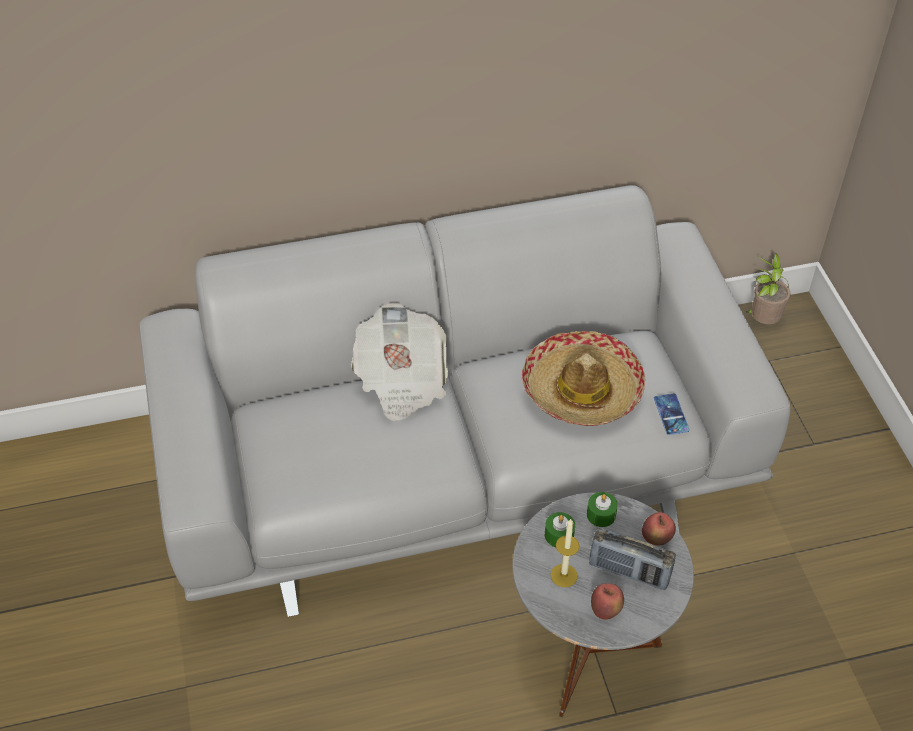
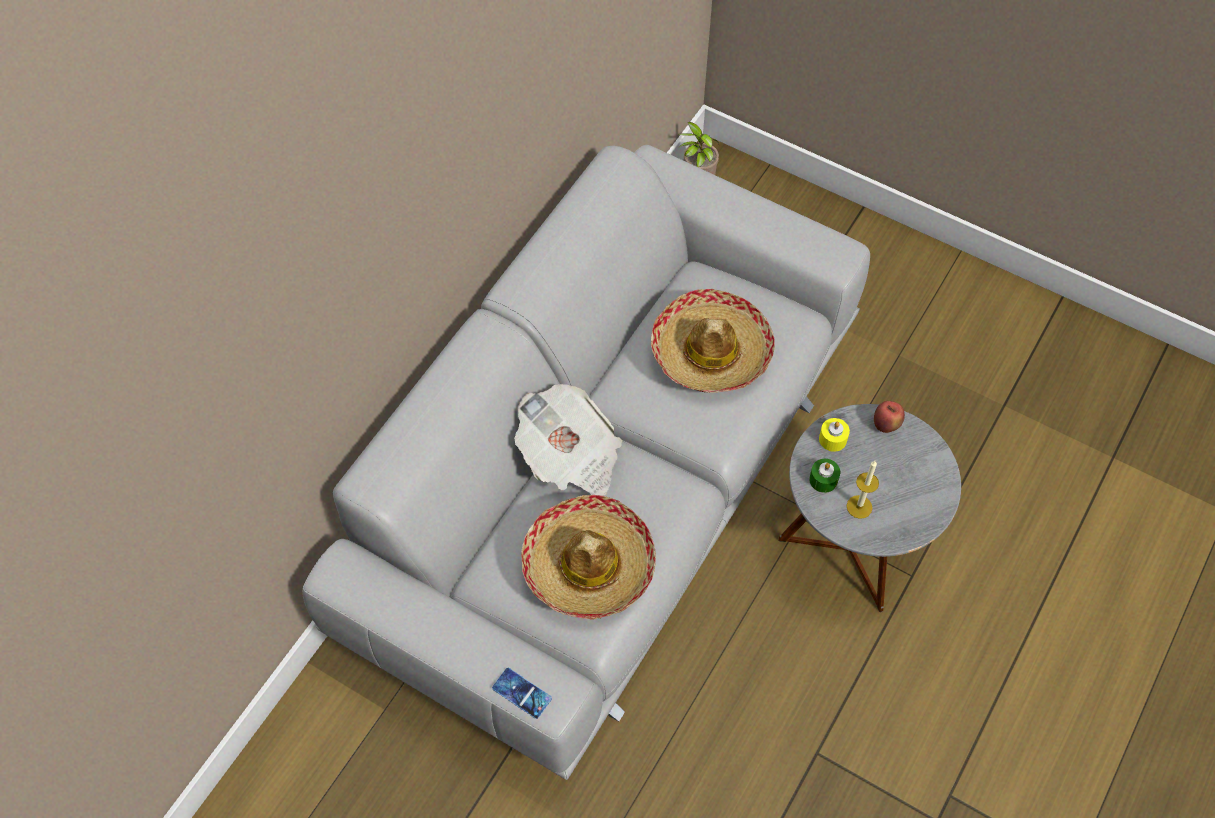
camera: 45 degrees left, 10 degrees up
green candle [587,492,618,527] -> yellow candle [819,418,850,452]
radio [589,528,676,590] -> none
apple [591,583,624,620] -> none
phone [654,393,690,435] -> phone moved to [492,668,552,719]
none -> hat [521,495,656,620]

